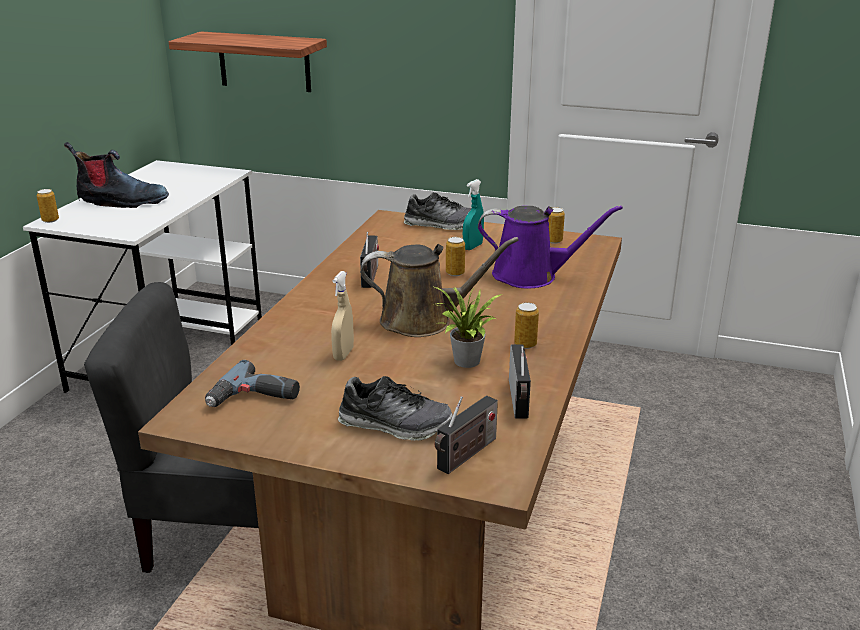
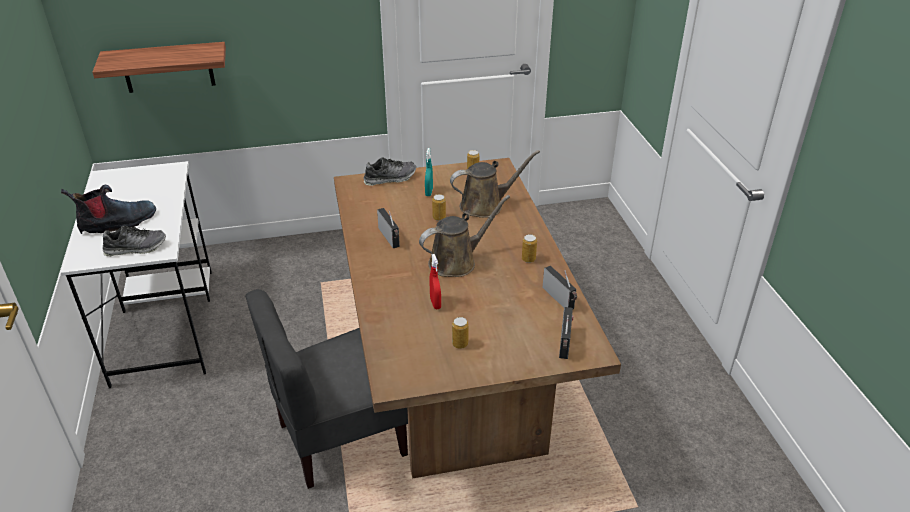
camera: 30 degrees left, 10 degrees up
can [37,189,59,223] -> can moved to [452,317,469,349]
power drill [205,360,300,407] -> none
beige spray bottle [331,271,354,361] -> red spray bottle [430,254,441,309]
shoe [338,376,453,440] -> shoe moved to [103,226,166,257]
potted plant [435,287,502,368] -> none
purple watering can [478,205,623,289] -> brown watering can [450,150,540,218]

